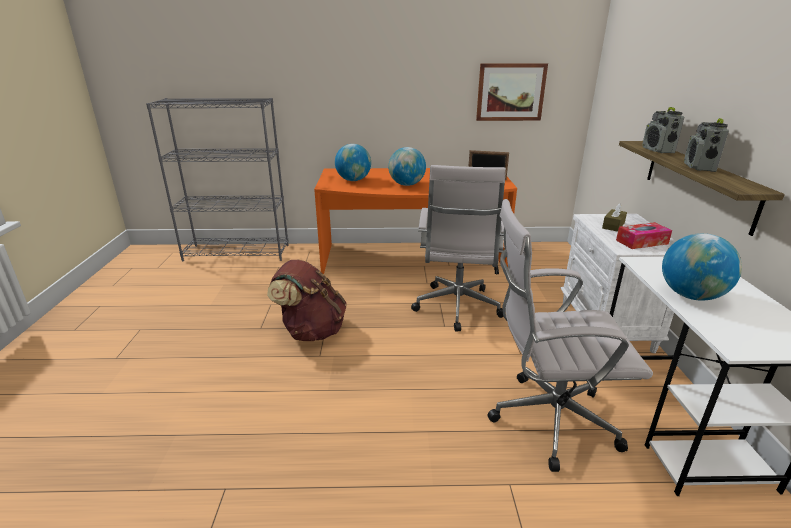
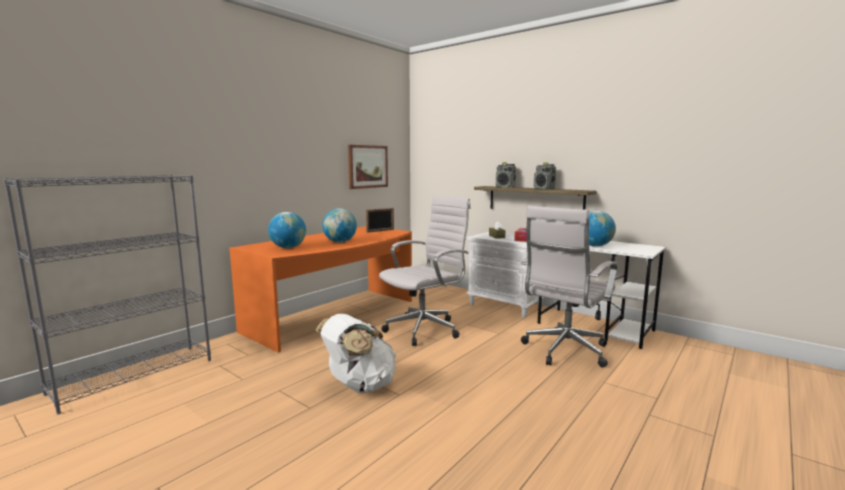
camera: 50 degrees left, 15 degrees down
brown backpack [267,259,347,341] -> white backpack [316,314,396,393]
white office chair [411,165,506,332] -> white office chair turned 90 degrees counterclockwise [379,196,470,346]

